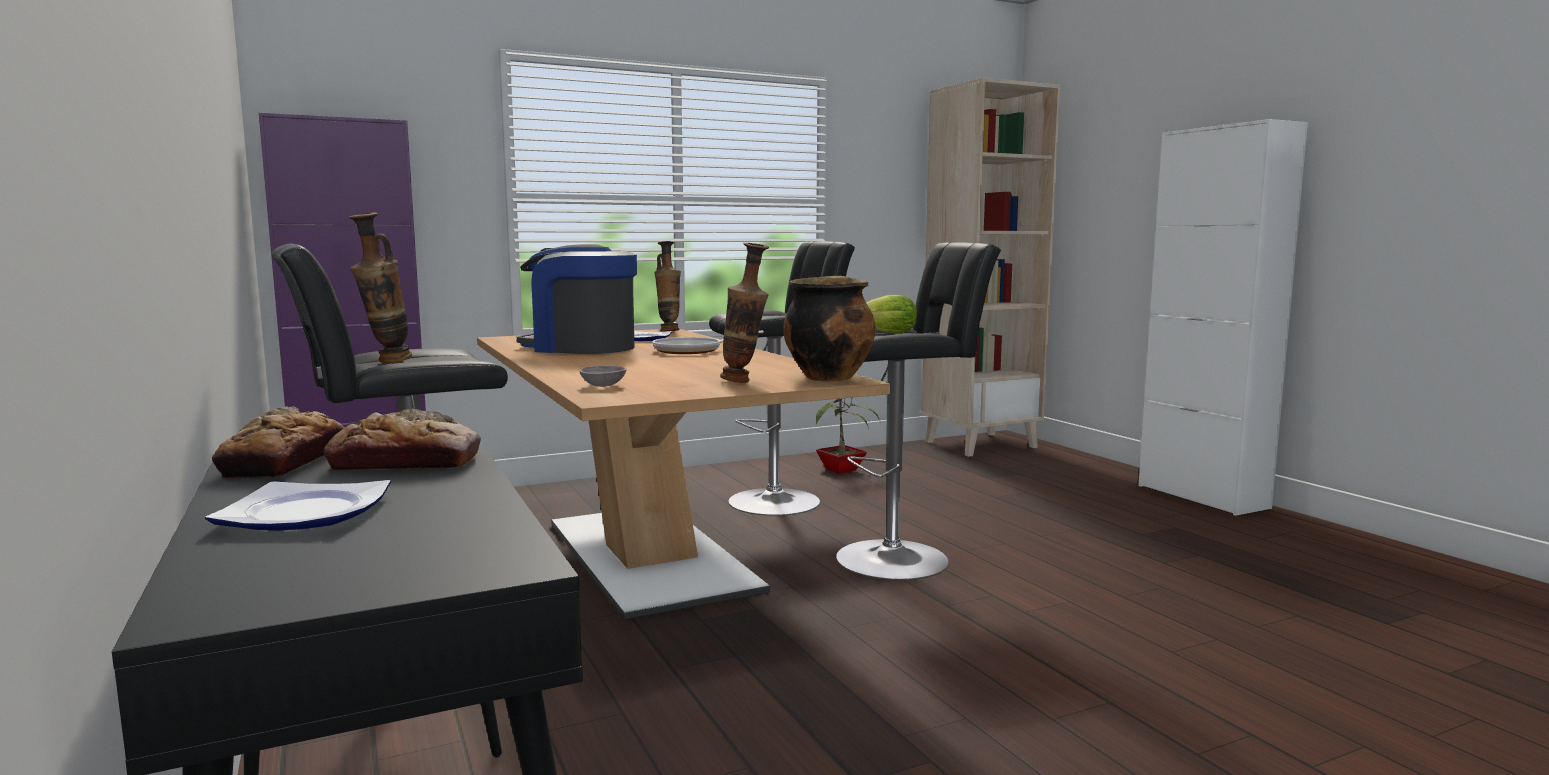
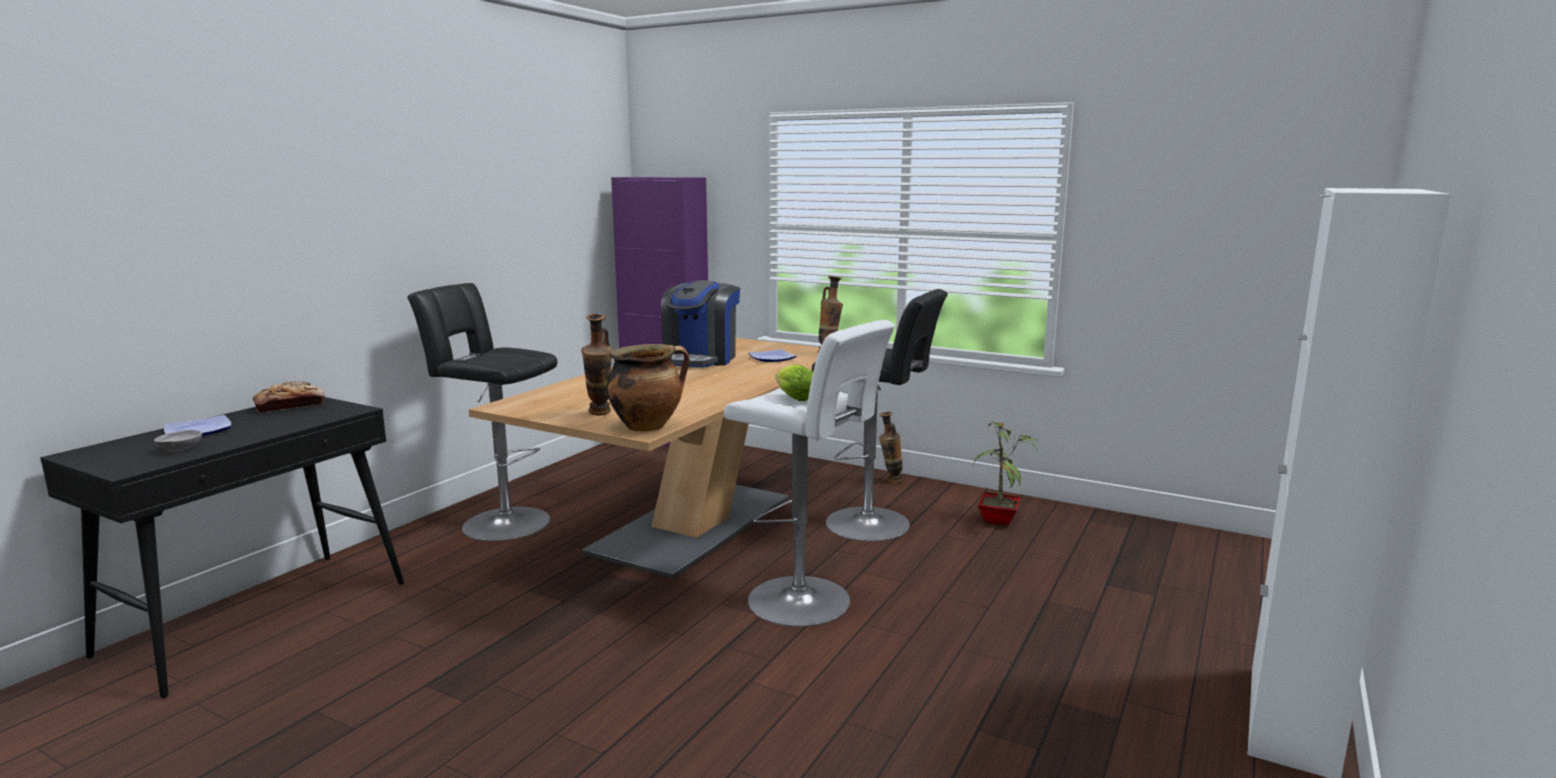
camera: 55 degrees right, 5 degrees up
bread [323,409,481,471] -> none
vase [349,212,412,363] -> vase moved to [879,412,903,483]
coffee machine [517,244,637,354] -> coffee machine turned 150 degrees counterclockwise [661,280,740,368]
grey bowl [579,366,627,387] -> grey bowl moved to [154,430,202,451]
frying pan [652,331,764,354] -> none
black stool [836,242,1001,580] -> white stool [724,320,895,627]
beige bookcase [922,78,1060,457] -> none

